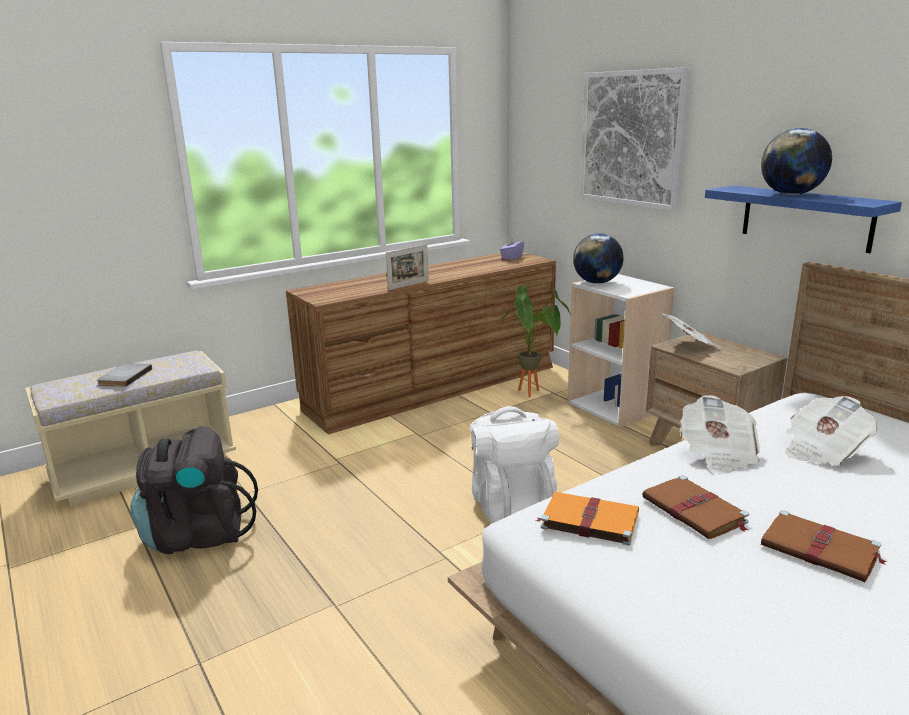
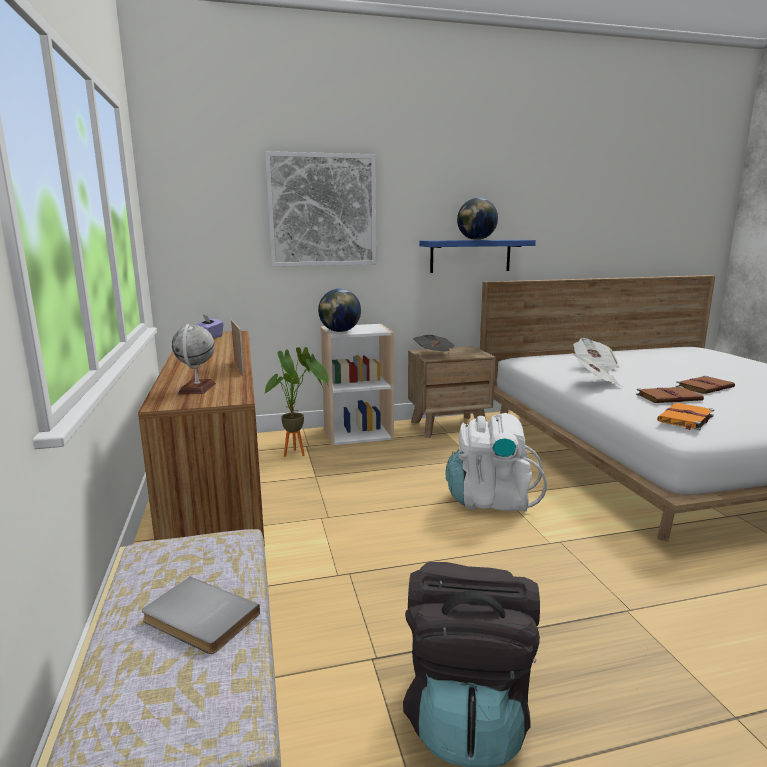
camera: 70 degrees left, 5 degrees down
none -> globe [172,324,216,394]

